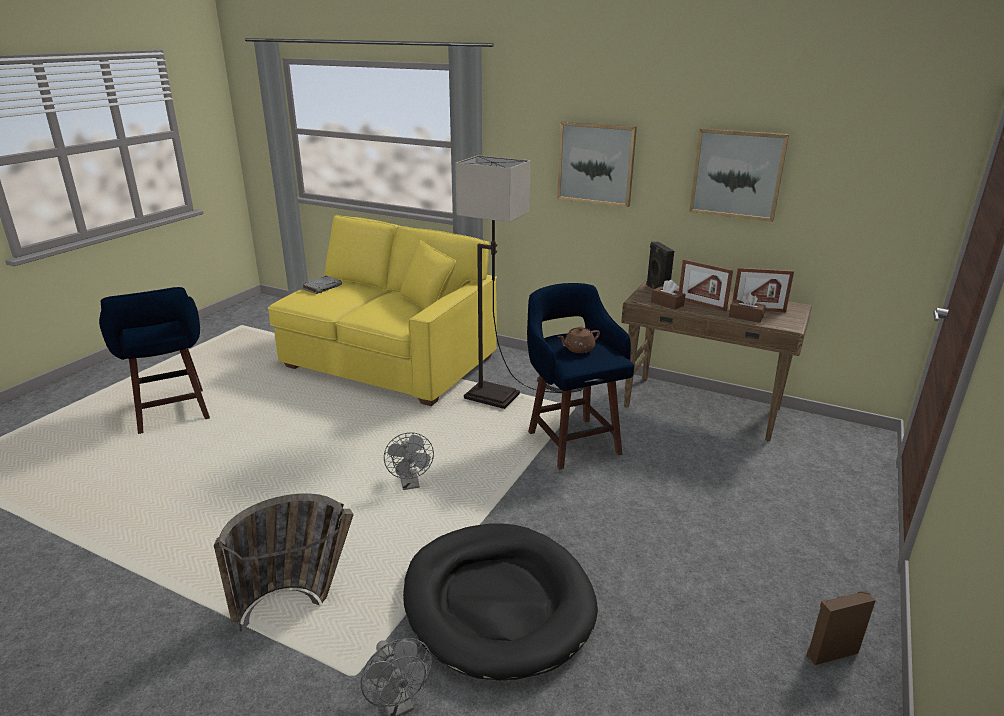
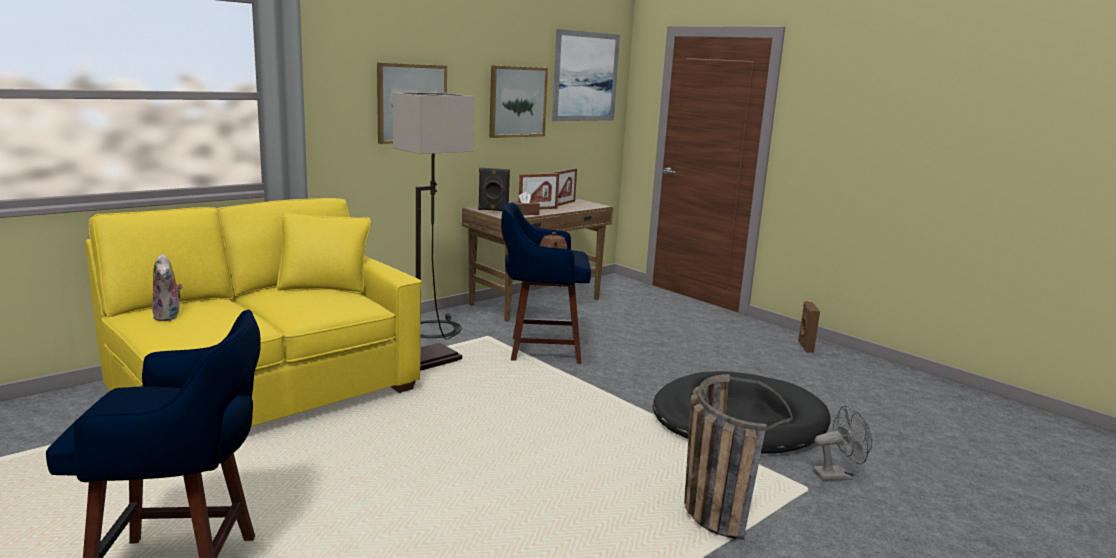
camera: 70 degrees left, 10 degrees down
grey book [301,276,342,294] -> plush toy [152,254,183,321]
grey fan [384,432,434,490] -> none
brown tissue box [729,293,766,323] -> none
none -> picture [552,29,620,121]

